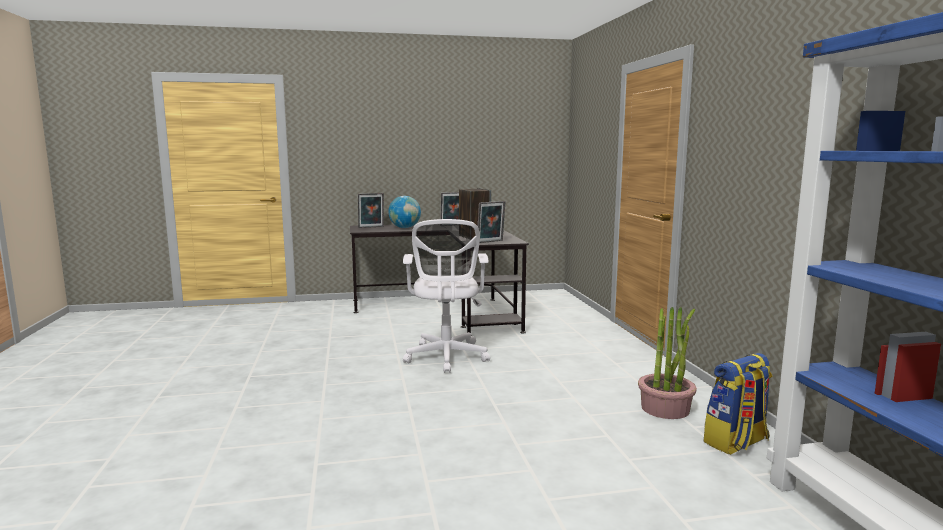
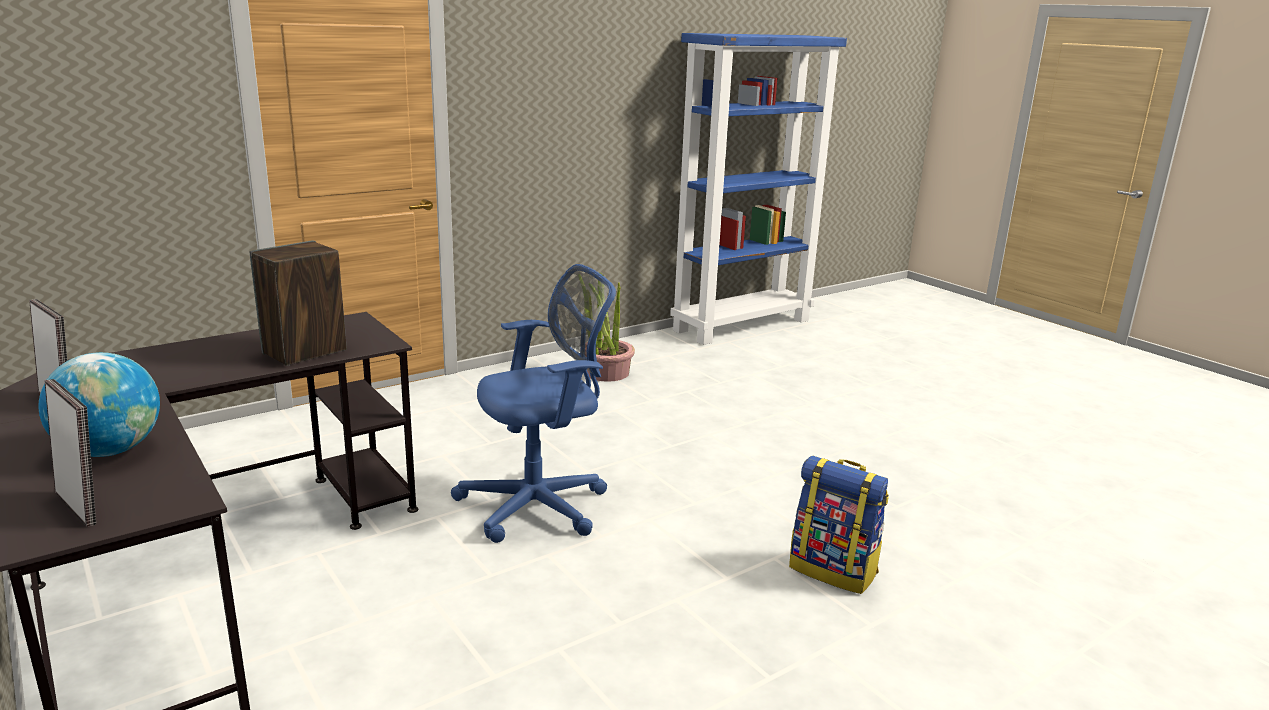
camera: 115 degrees left, 10 degrees up
white office chair [403,219,490,373] -> blue office chair [451,264,616,543]
picture frame [478,201,505,243] -> none
backpack [703,353,773,455] -> backpack moved to [789,456,889,594]

